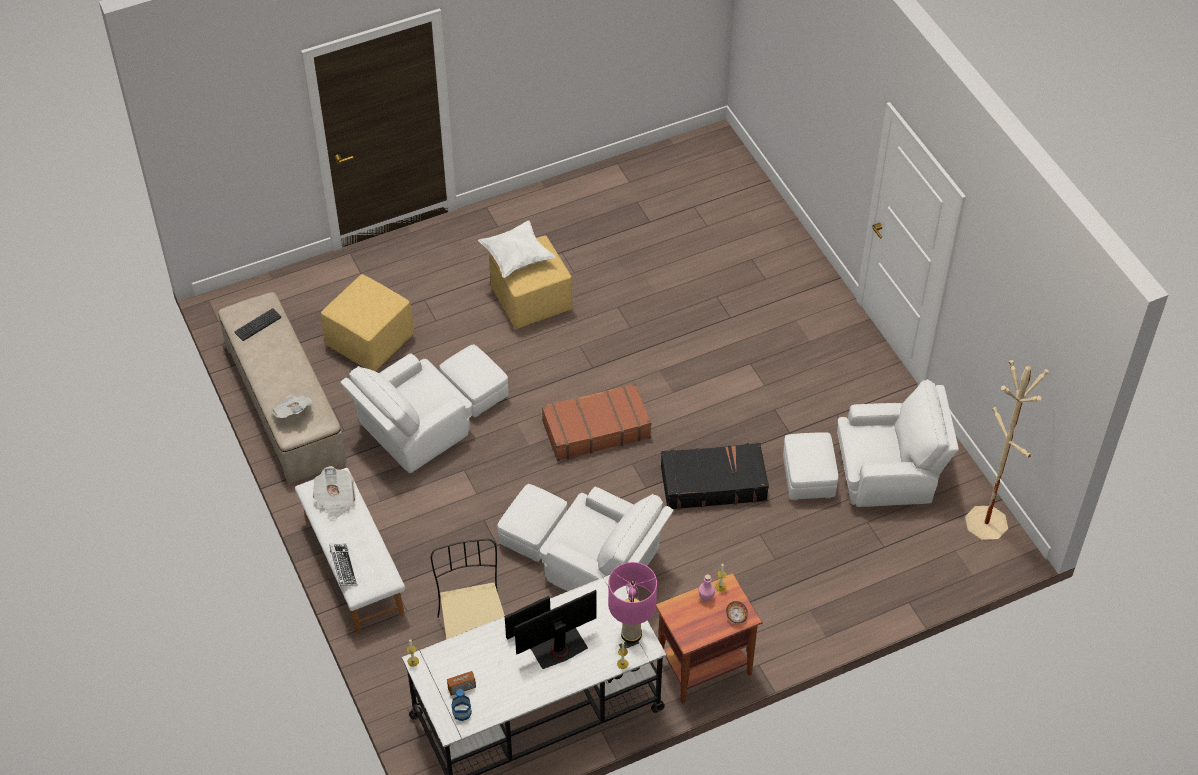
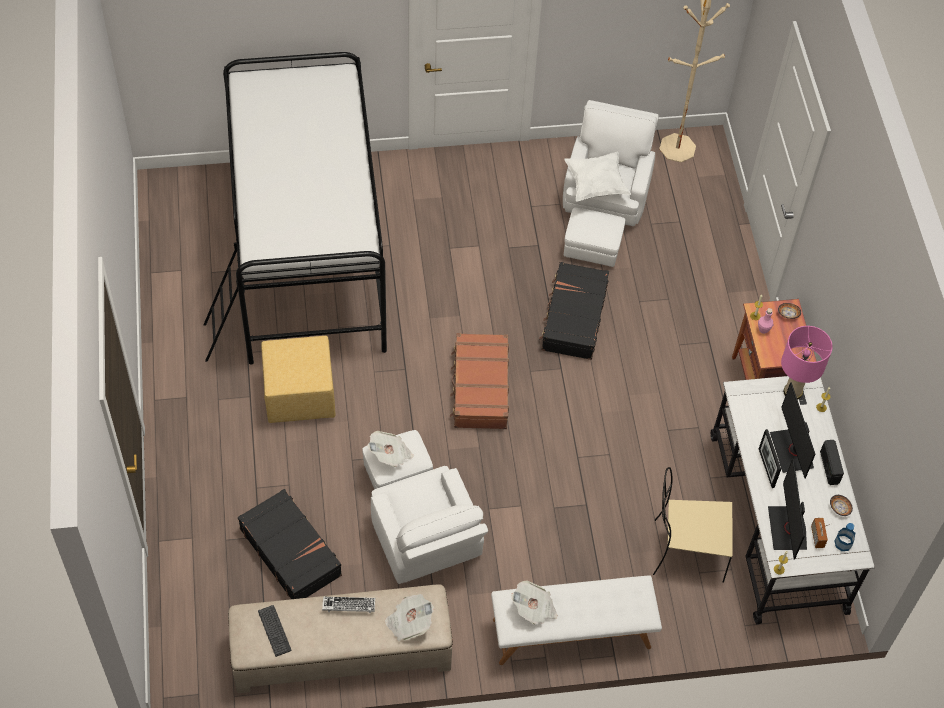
camera: 75 degrees left, 5 degrees up
yellow ottoman [321,274,415,372] -> black suitcase [238,489,342,599]
keyboard [329,544,358,586] -> keyboard moved to [322,597,375,613]
white pillow [478,220,556,278] -> white pillow moved to [564,152,631,202]
white armchair [497,484,674,591] -> none
none -> black bed [204,52,387,365]
none -> newspaper [367,431,414,467]
none -> monitor [768,459,807,560]
none -> radio [820,440,844,485]
none -> bowl [830,495,853,516]

